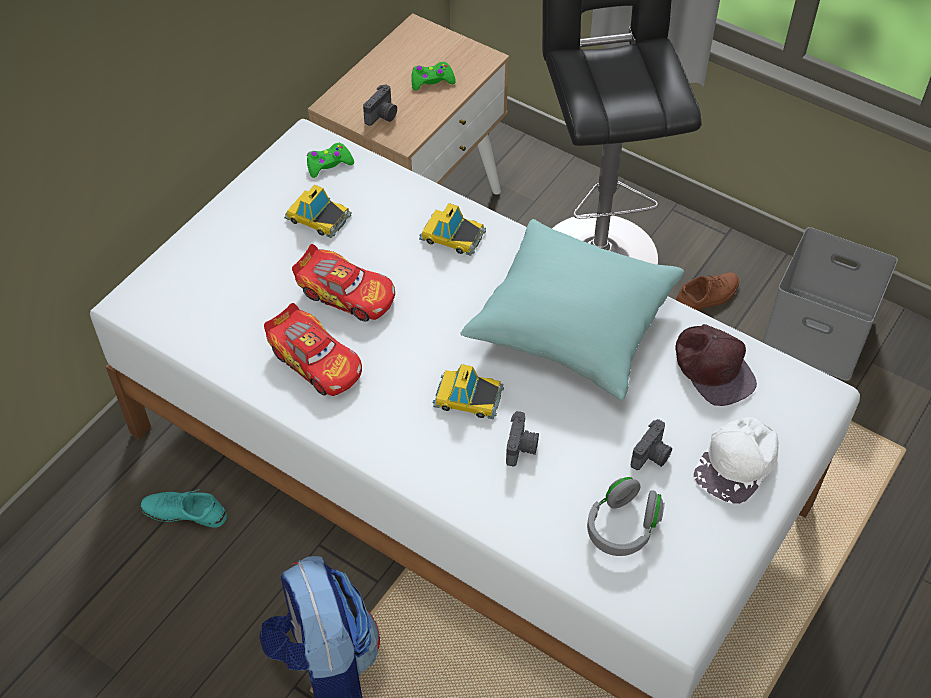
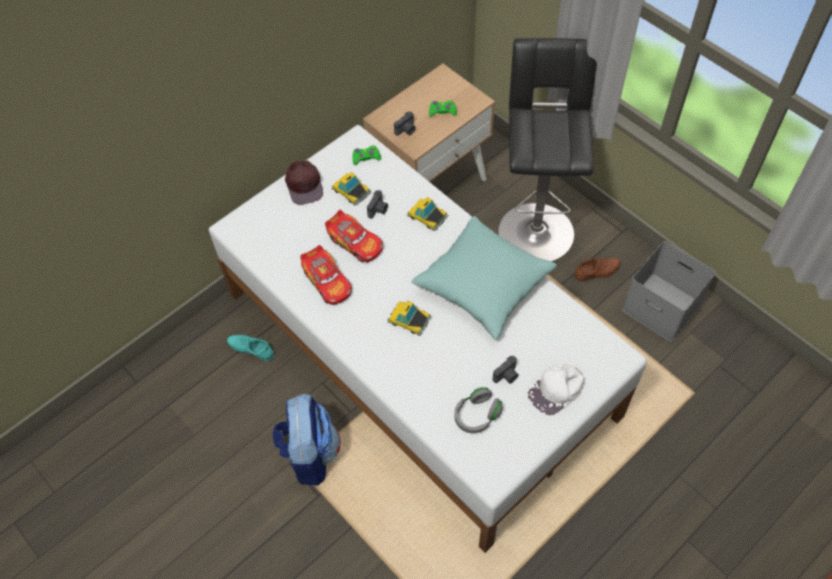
camera: 15 degrees right, 5 degrees up
camera [506,411,539,466] -> camera moved to [367,190,388,219]
brown cap [675,324,757,406] -> brown cap moved to [285,160,323,204]

